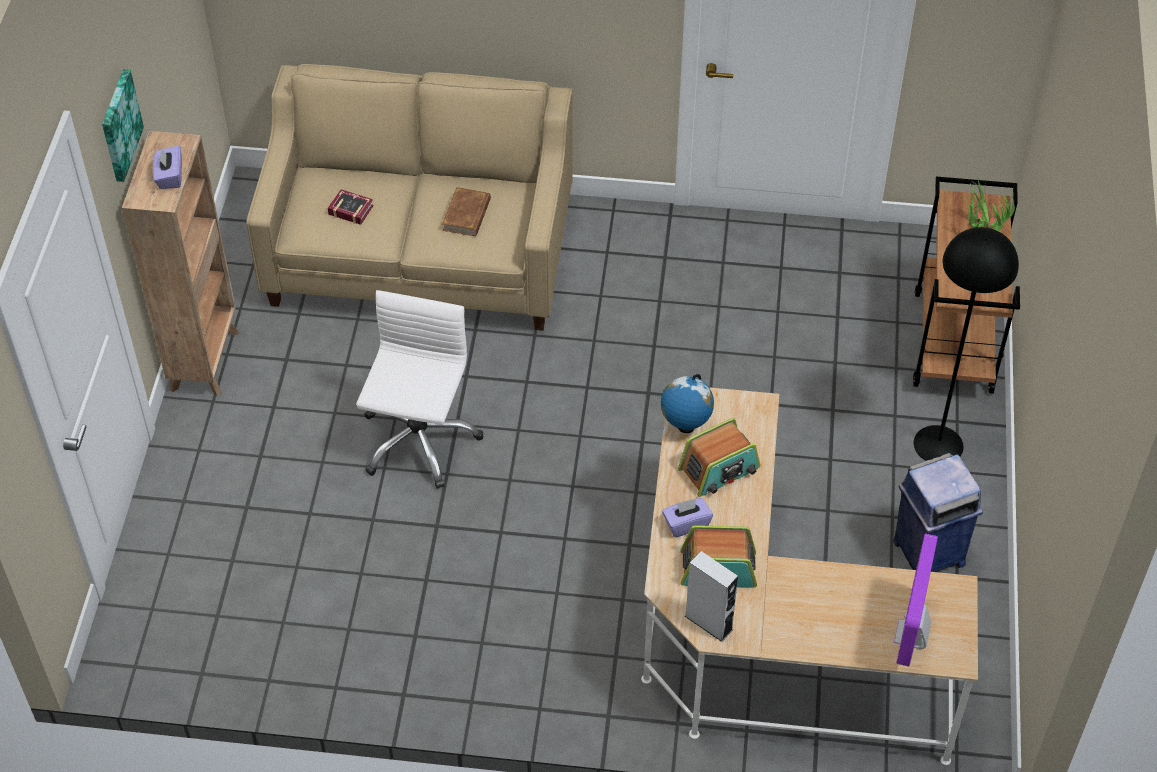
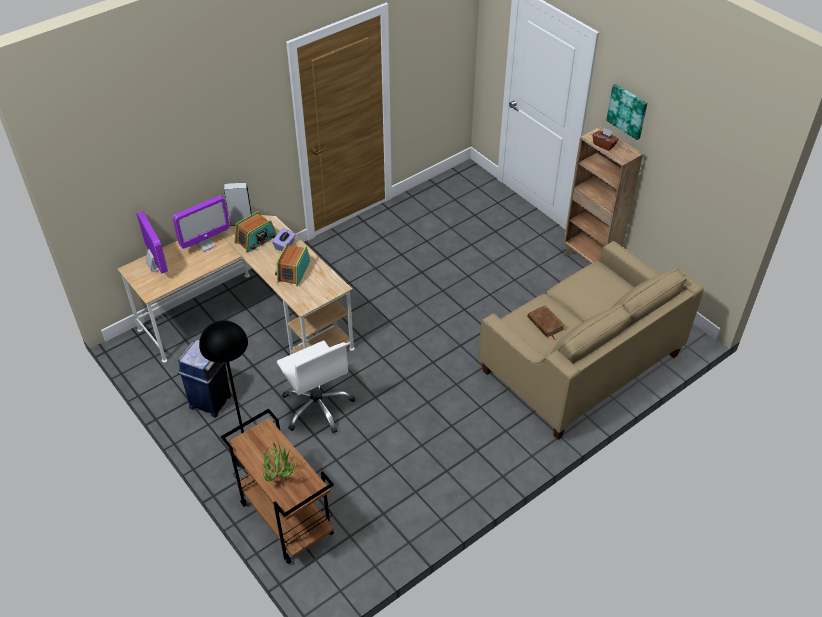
camera: 135 degrees right, 5 degrees down
purple tissue box [153,145,182,189] -> brown tissue box [593,128,619,151]
book [328,189,374,225] -> none
white office chair [356,290,483,489] -> white office chair moved to [277,340,355,434]
globe [661,374,714,433] -> none
none -> monitor [173,196,230,252]

